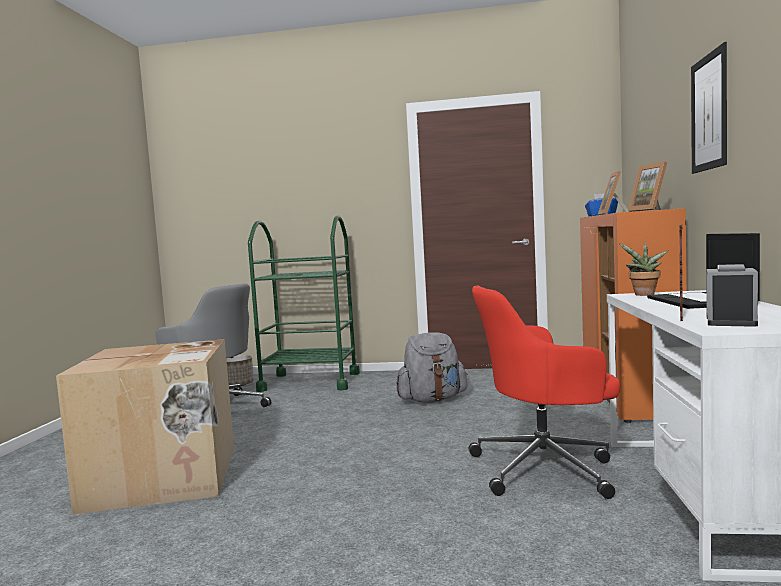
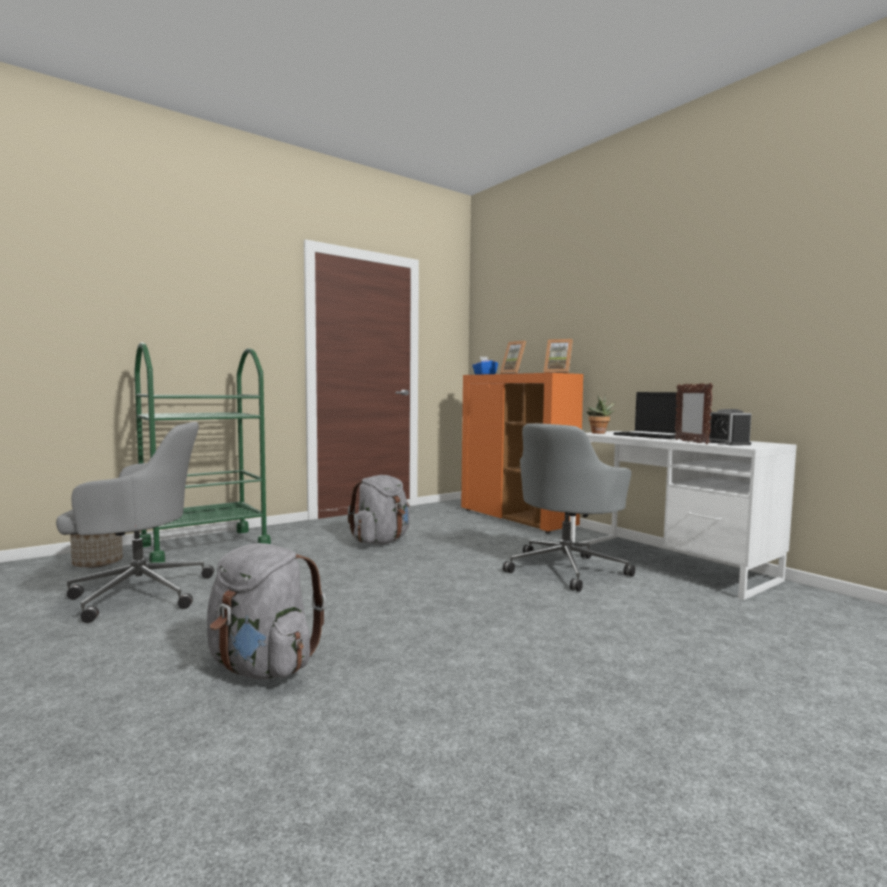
camera: 45 degrees left, 0 degrees up
cardboard box [56,339,234,515] -> grey backpack [207,543,326,679]
red office chair [469,286,620,499] -> grey office chair [503,423,635,592]
picture [691,42,727,174] -> none

